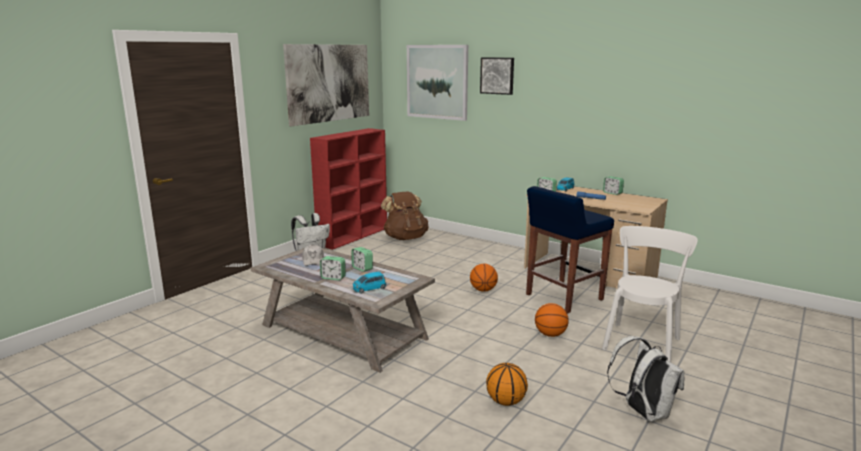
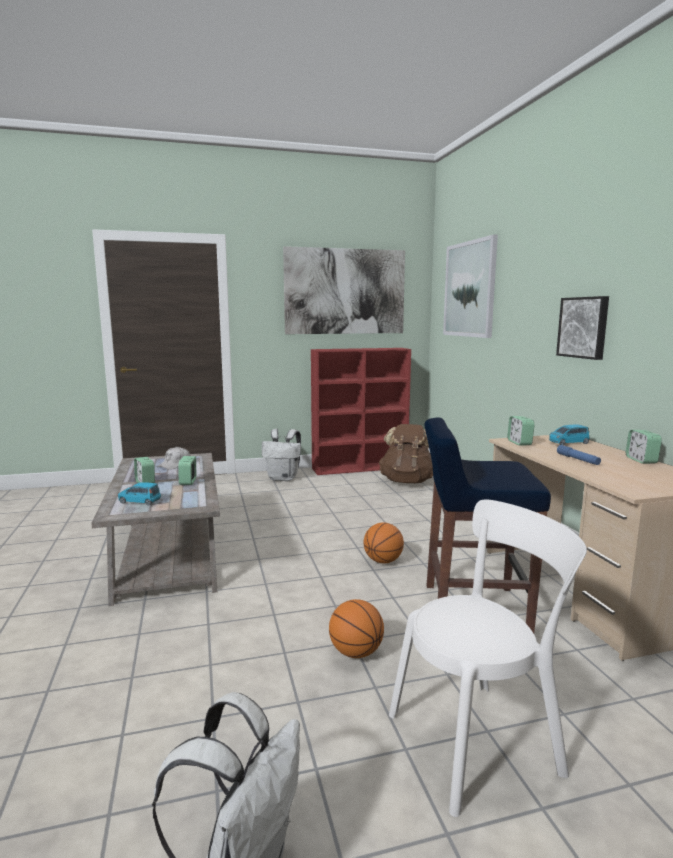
camera: 40 degrees right, 5 degrees down
picture [480,57,514,95] -> picture moved to [556,296,609,360]
basketball [486,363,528,406] -> none

